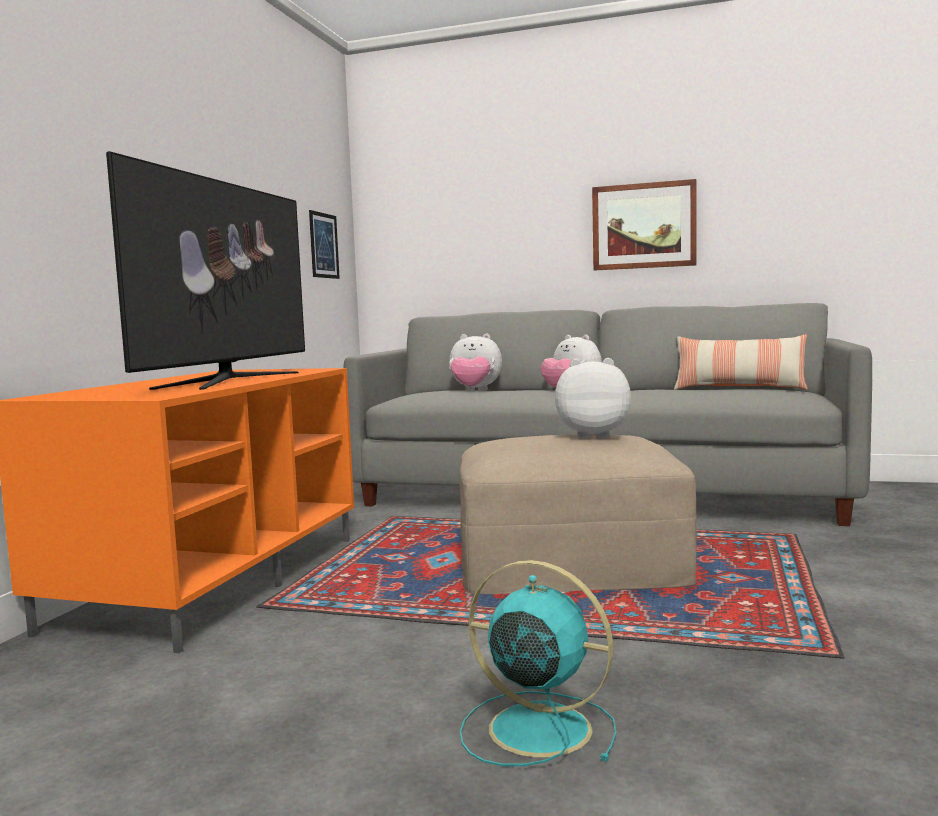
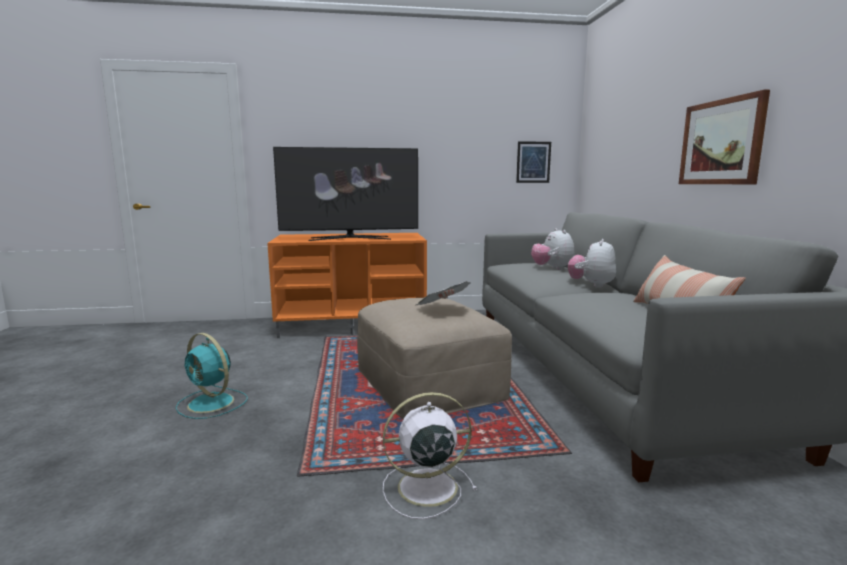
camera: 65 degrees right, 5 degrees up
turquoise fan [460,560,617,766] -> turquoise fan turned 120 degrees clockwise [176,333,248,419]
plush toy [555,358,631,439] -> newspaper [416,281,471,305]
none -> white fan [383,392,477,519]

